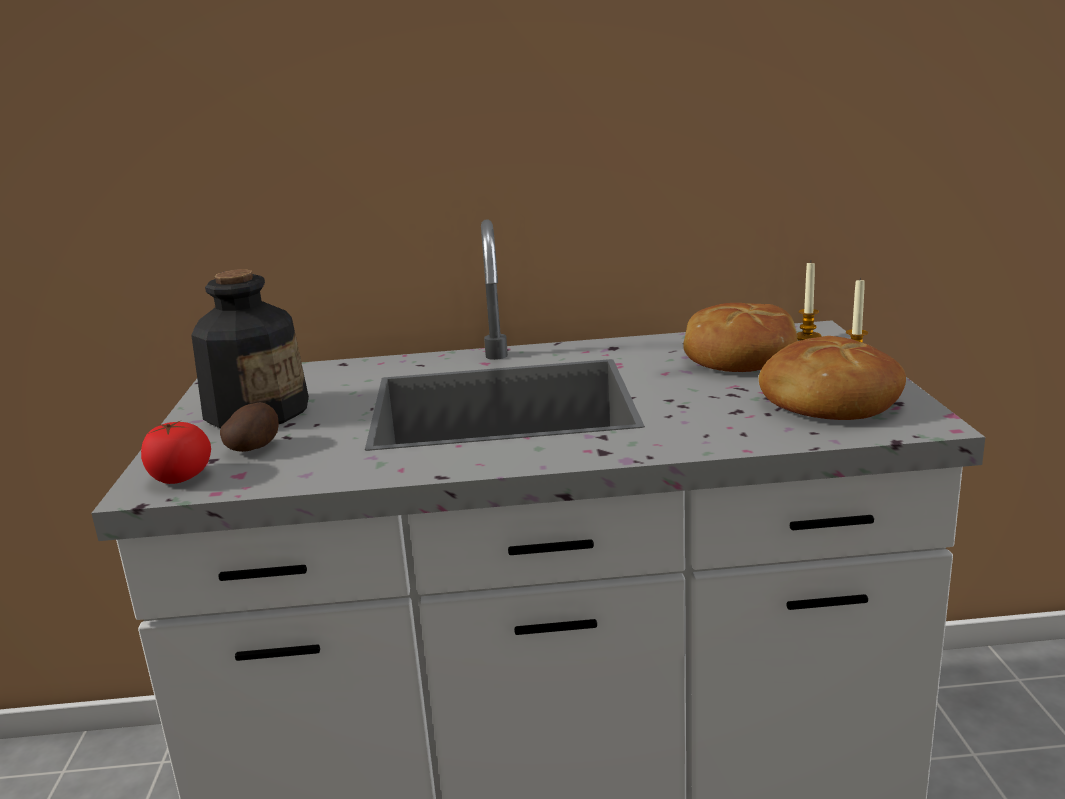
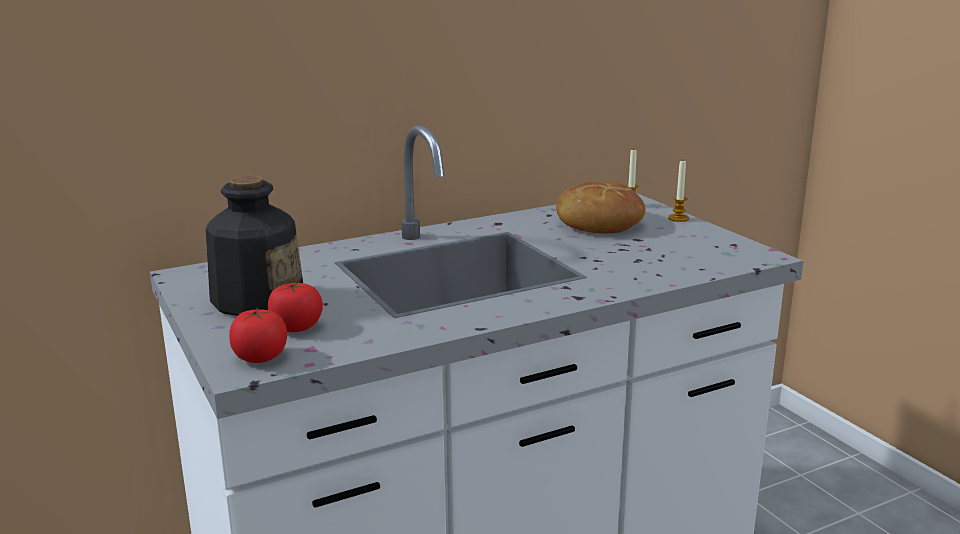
camera: 25 degrees left, 0 degrees up
potato [220,402,279,452] -> tomato [268,282,323,332]
bread [759,336,906,420] -> none

